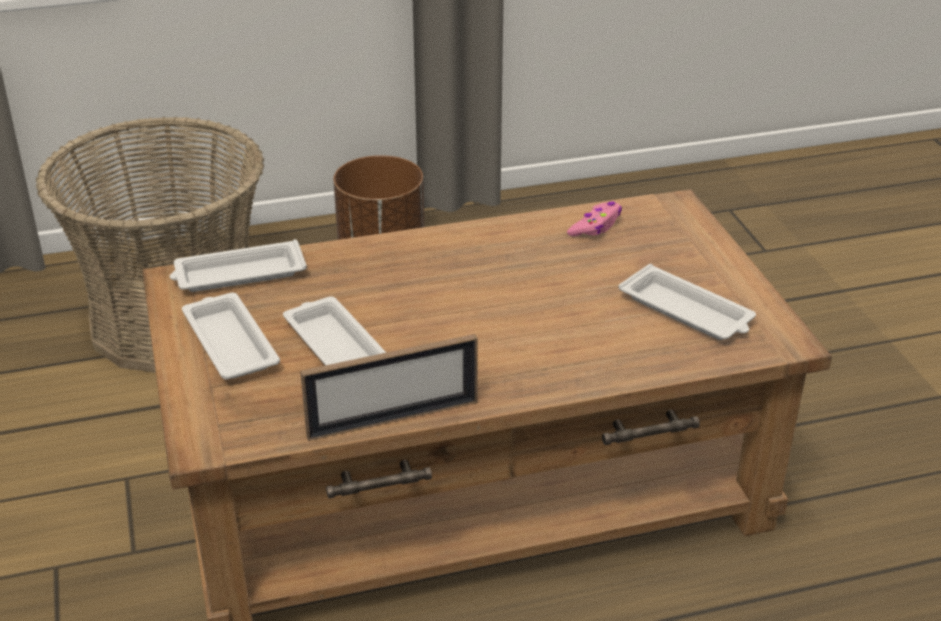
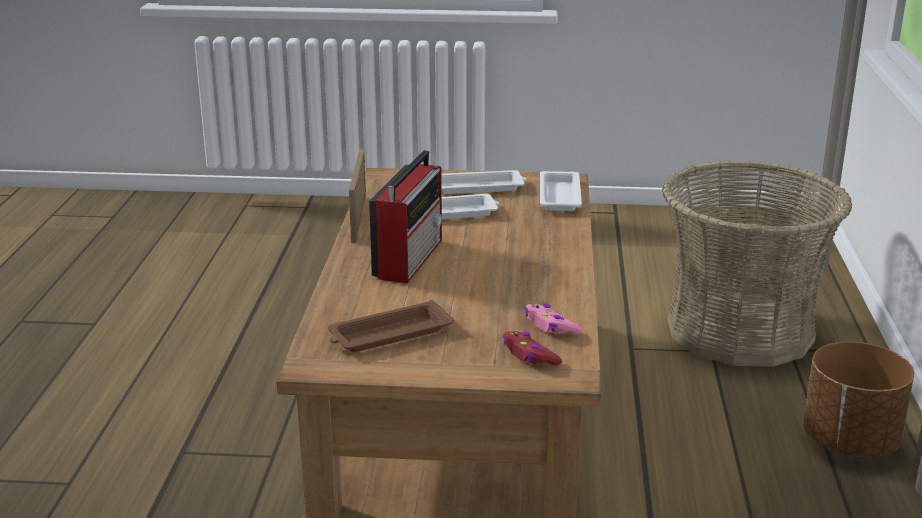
camera: 110 degrees right, 10 degrees down
white tray [618,264,756,340] -> brown tray [328,300,454,352]
none -> radio [369,150,442,283]
none -> red game controller [503,331,562,366]

